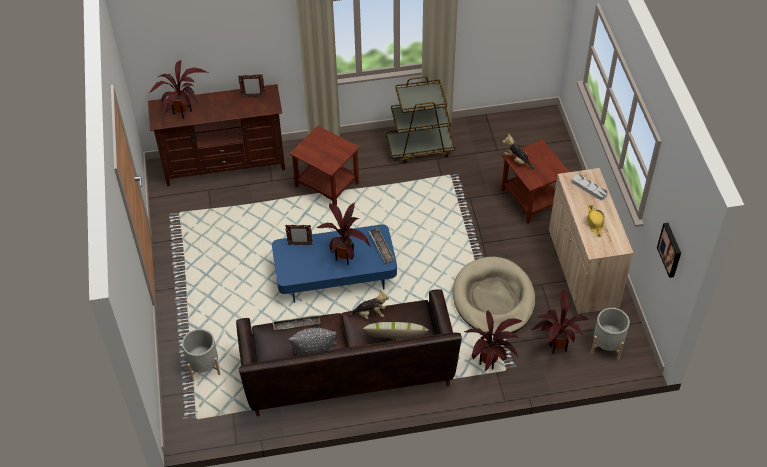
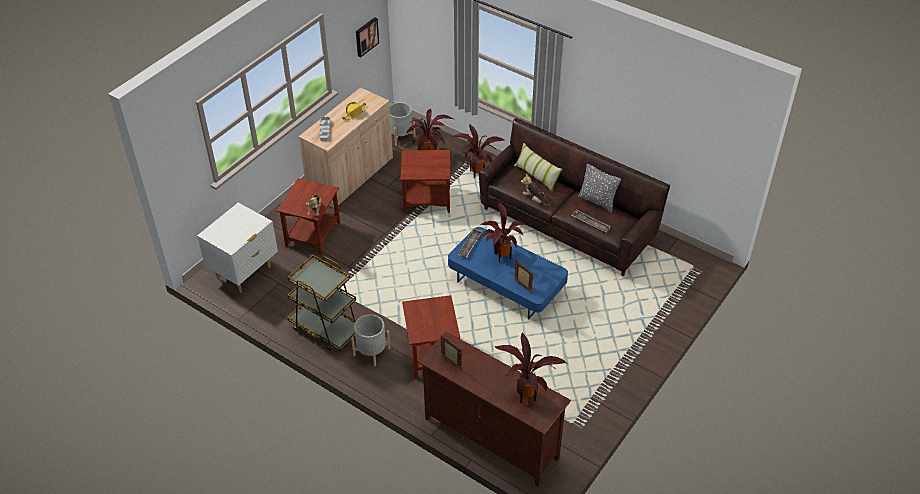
camera: 135 degrees left, 5 degrees down
grey planter [182,329,220,381] -> grey planter moved to [351,314,390,366]
beige dog bed [453,257,535,335] -> brown side table [401,150,450,213]
none -> white nightstand [197,203,278,293]

